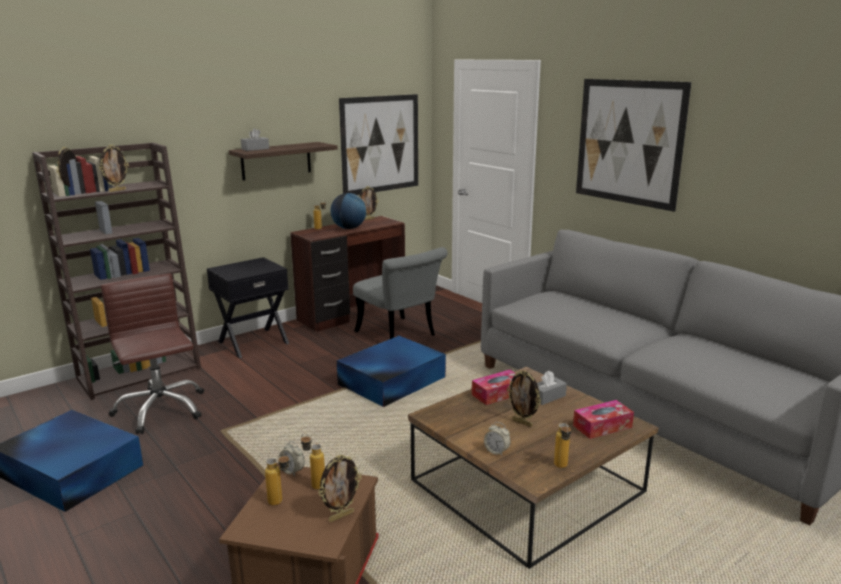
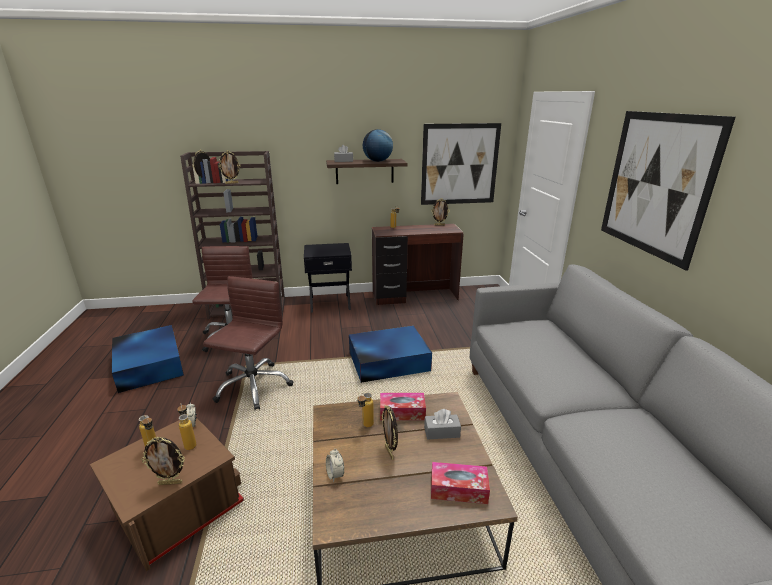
camera: 30 degrees right, 5 degrees up
globe [331,193,366,229] -> globe moved to [363,129,393,162]
grey chair [353,247,447,339] -> none
bottle [554,423,571,468] -> bottle moved to [357,392,374,427]
none -> brown office chair [203,276,293,410]

